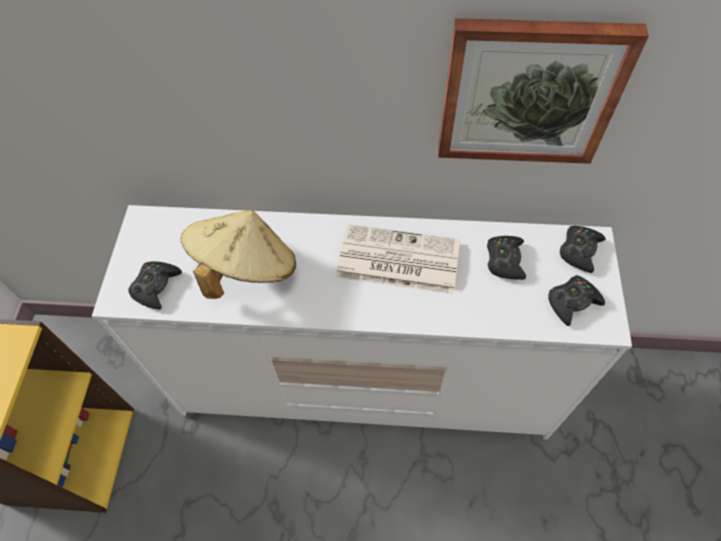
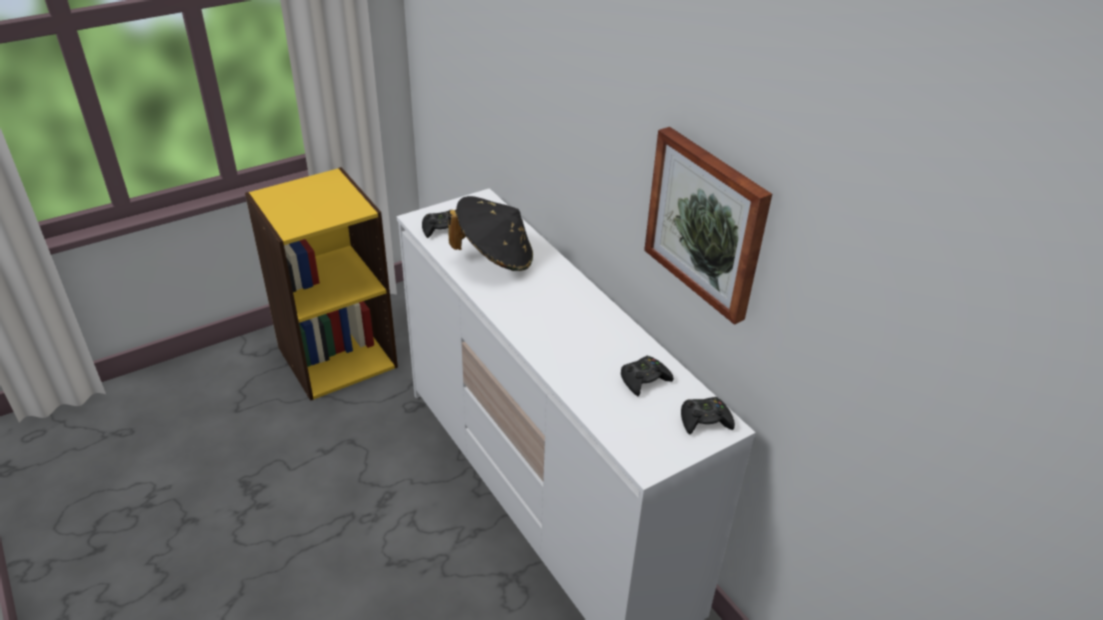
camera: 50 degrees right, 20 degrees down
beige hat [181,210,296,299] -> black hat [448,196,533,271]
newspaper [336,224,460,294] -> none
black game controller [548,275,605,326] -> none

